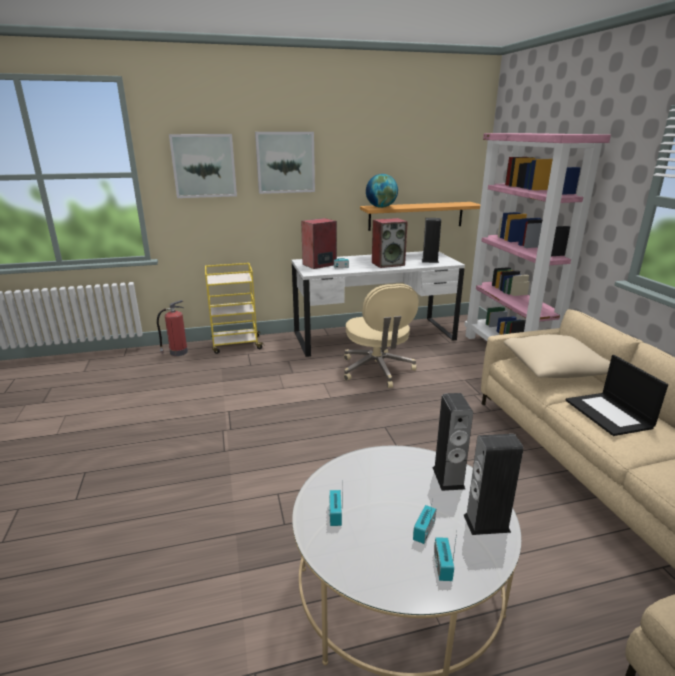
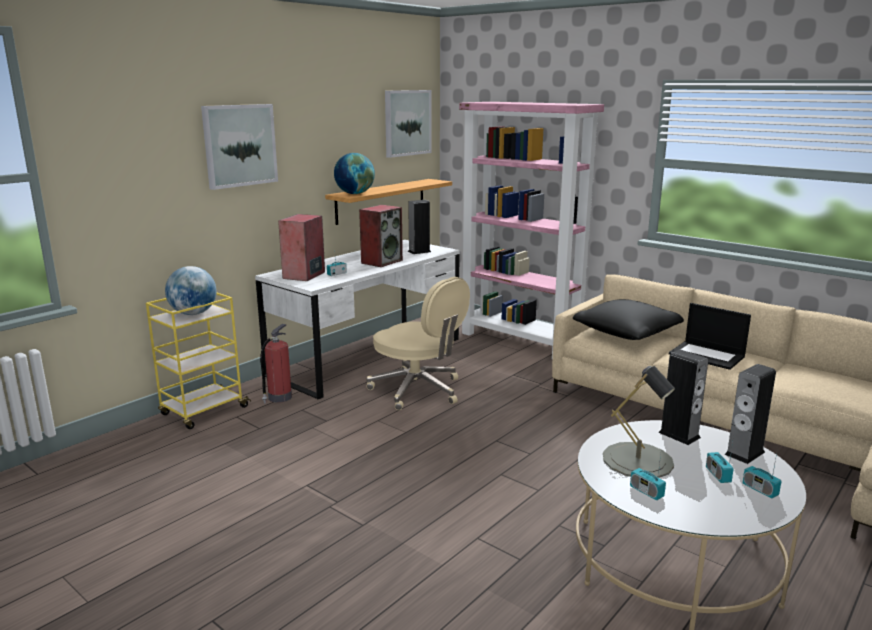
camera: 35 degrees left, 5 degrees down
fire extinguisher [157,300,188,356] -> fire extinguisher moved to [260,324,292,404]
picture [169,134,237,198] -> picture moved to [385,90,432,158]
beige pillow [504,334,610,378] -> black pillow [573,299,684,340]
none -> globe [165,266,217,315]
none -> grey table lamp [603,366,675,478]

